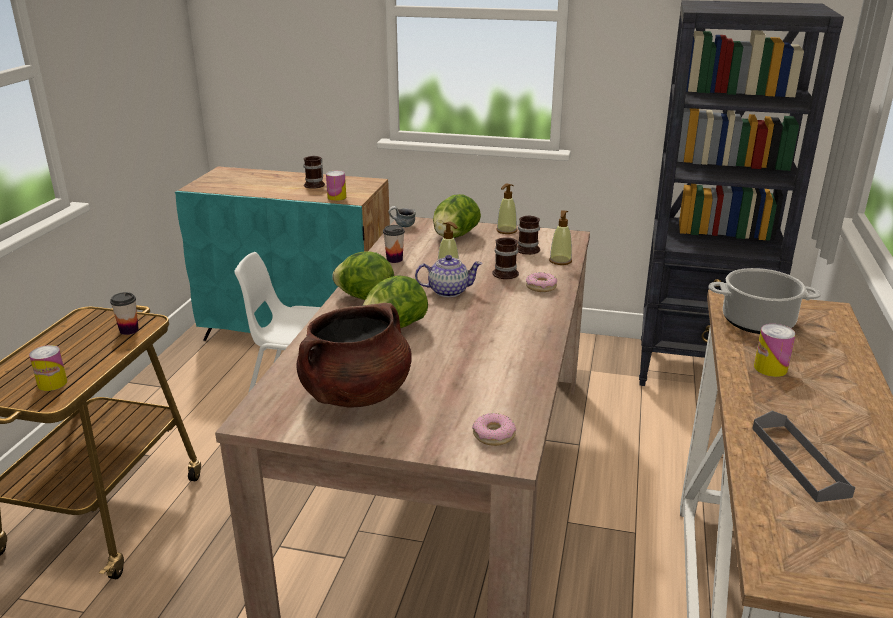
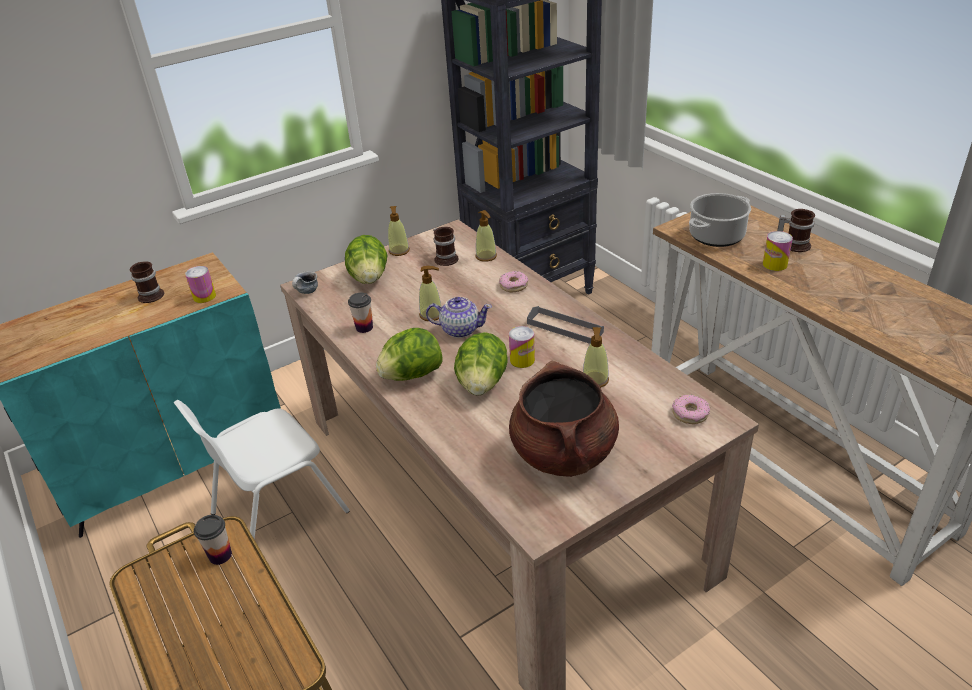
camera: 45 degrees left, 10 degrees up
can [29,345,67,391] -> can moved to [509,326,535,368]
teapot [415,255,482,297] -> teapot turned 60 degrees clockwise [426,297,492,338]
mug [492,237,519,279] -> mug moved to [777,209,815,252]
grey tray [752,411,856,502] -> grey tray moved to [527,306,604,344]
none -> soap dispenser [583,327,609,387]

